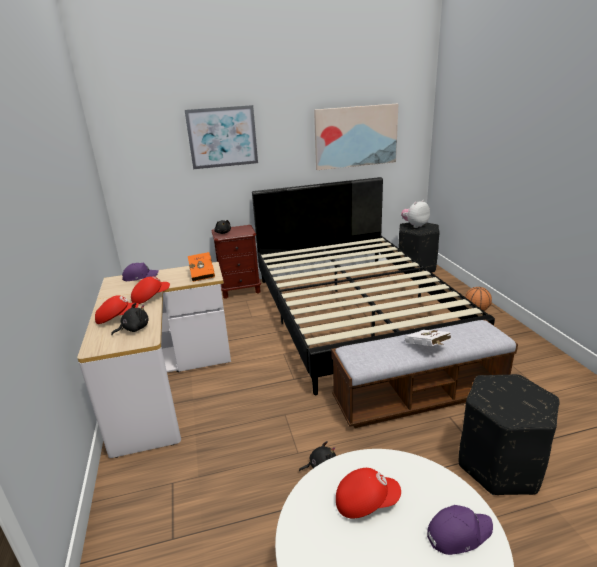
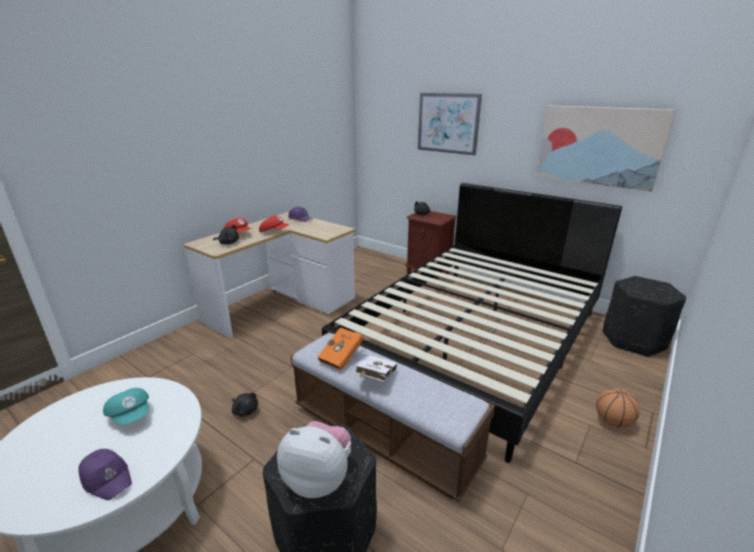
camera: 50 degrees right, 0 degrees up
orange book [188,252,215,282] -> orange book moved to [317,327,363,370]
red cap [336,468,401,518] -> turquoise cap [103,388,149,425]
plush toy [401,200,430,228] -> plush toy moved to [277,421,351,498]

